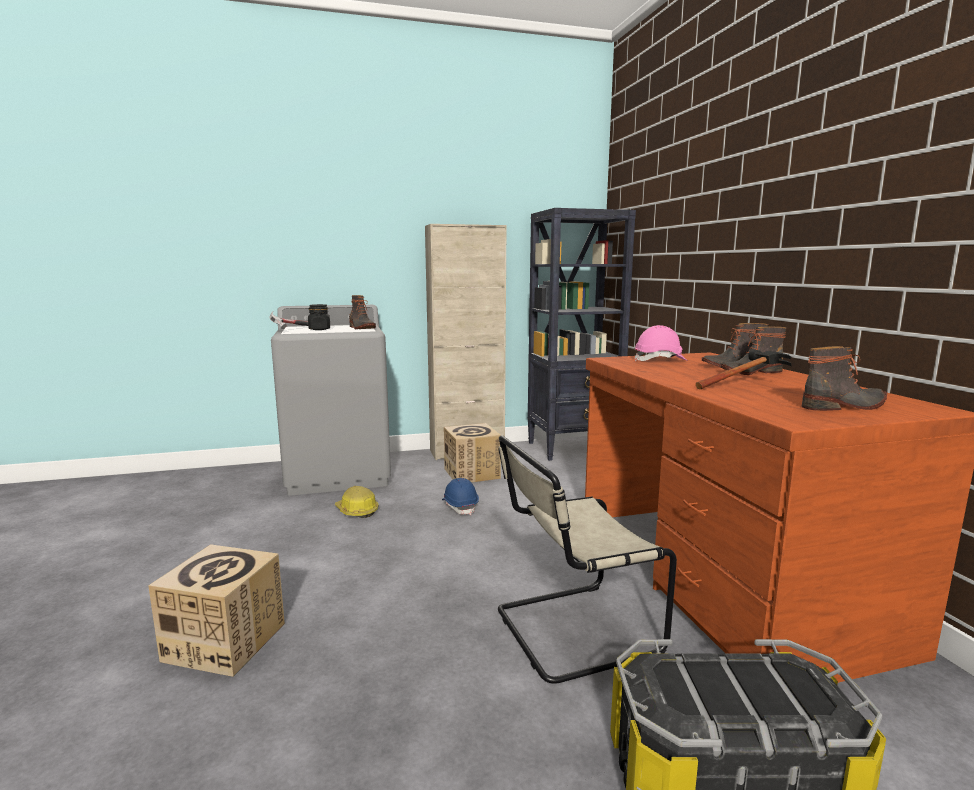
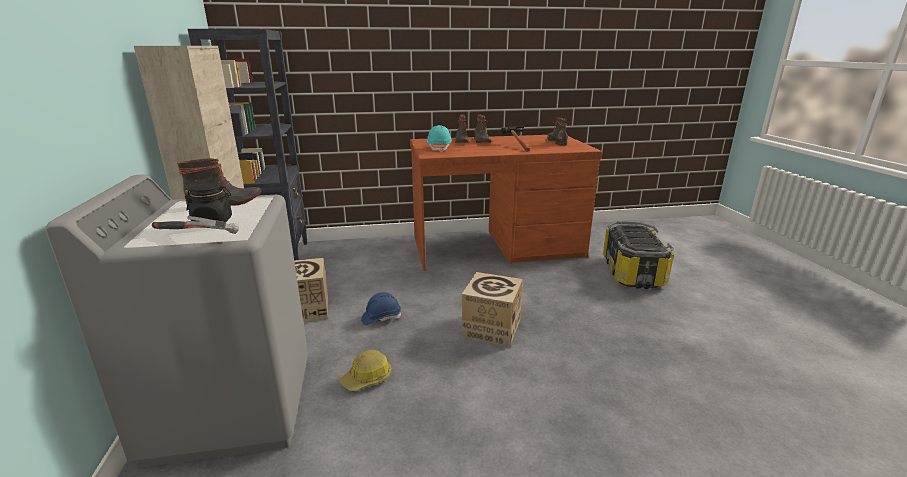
camera: 85 degrees left, 10 degrees up
cardboard box [148,544,285,677] -> cardboard box moved to [462,272,523,347]
beige chair [498,435,677,684] -> none
pink hard hat [634,325,687,362] -> turquoise hard hat [426,125,452,152]

